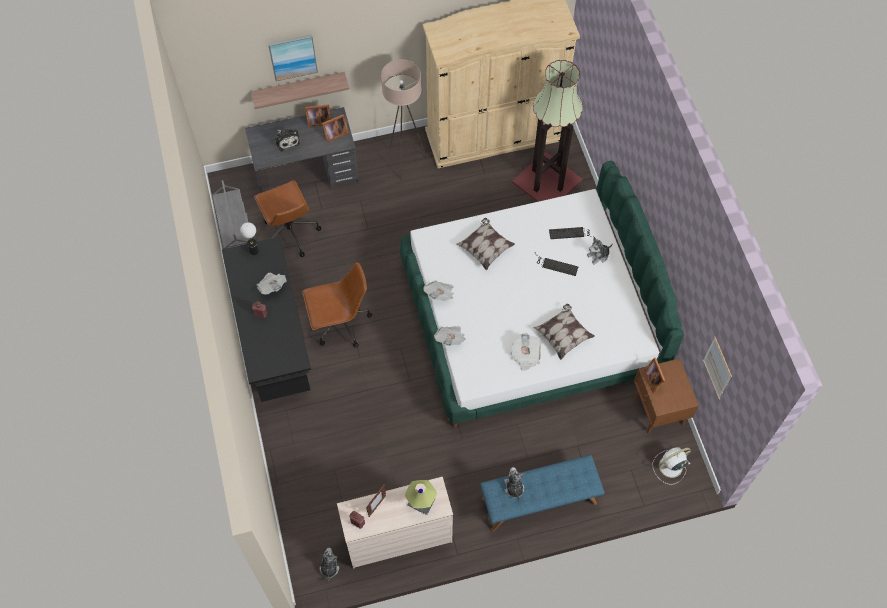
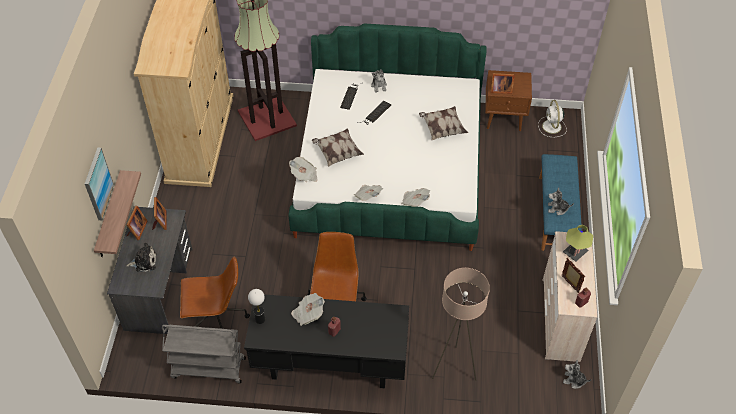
camera: 70 degrees left, 10 degrees down
beige floor lamp [381,59,427,180] -> beige floor lamp moved to [432,268,490,381]
newspaper [511,333,541,371] -> newspaper moved to [289,157,317,182]
picture [703,337,732,399] -> none

